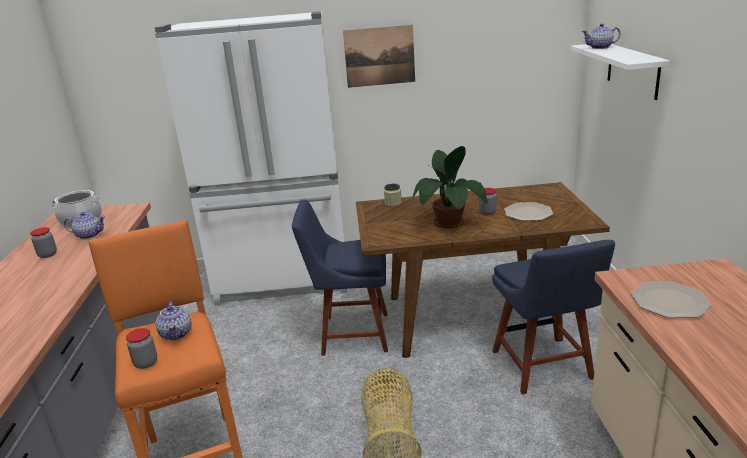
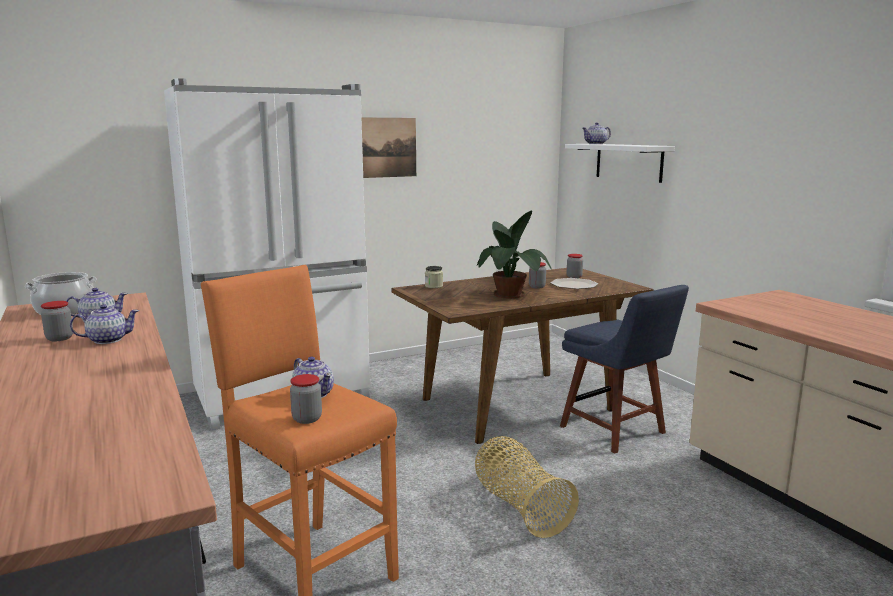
camera: 25 degrees left, 10 degrees down
blue chair [292,200,388,356] -> none
plate [631,281,711,318] -> none
none -> teapot [70,304,139,344]
none -> jar [567,254,583,278]

